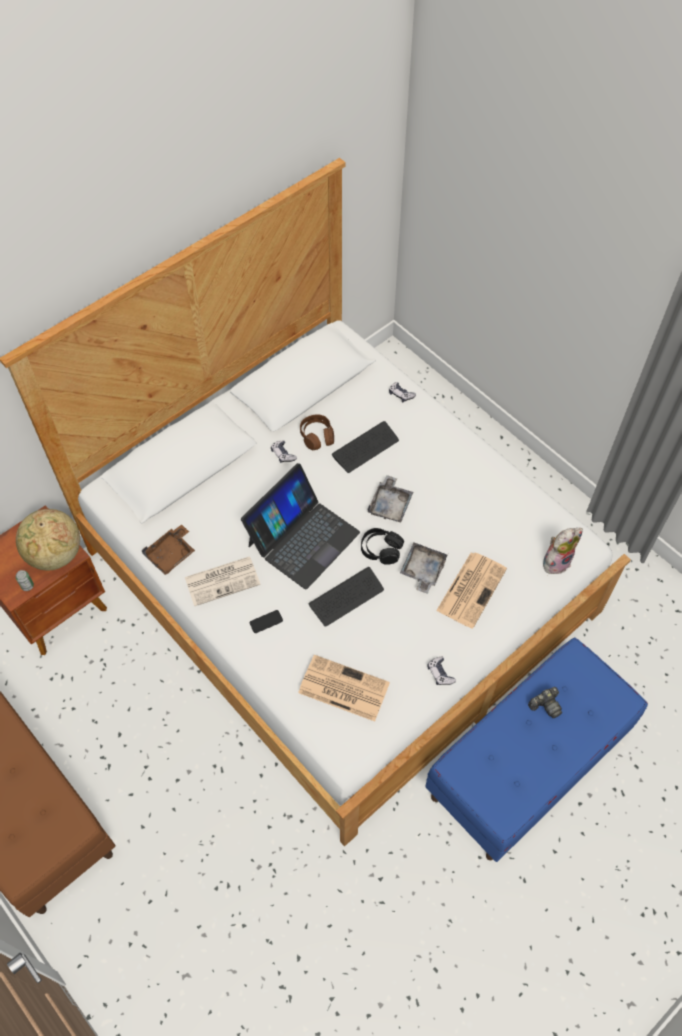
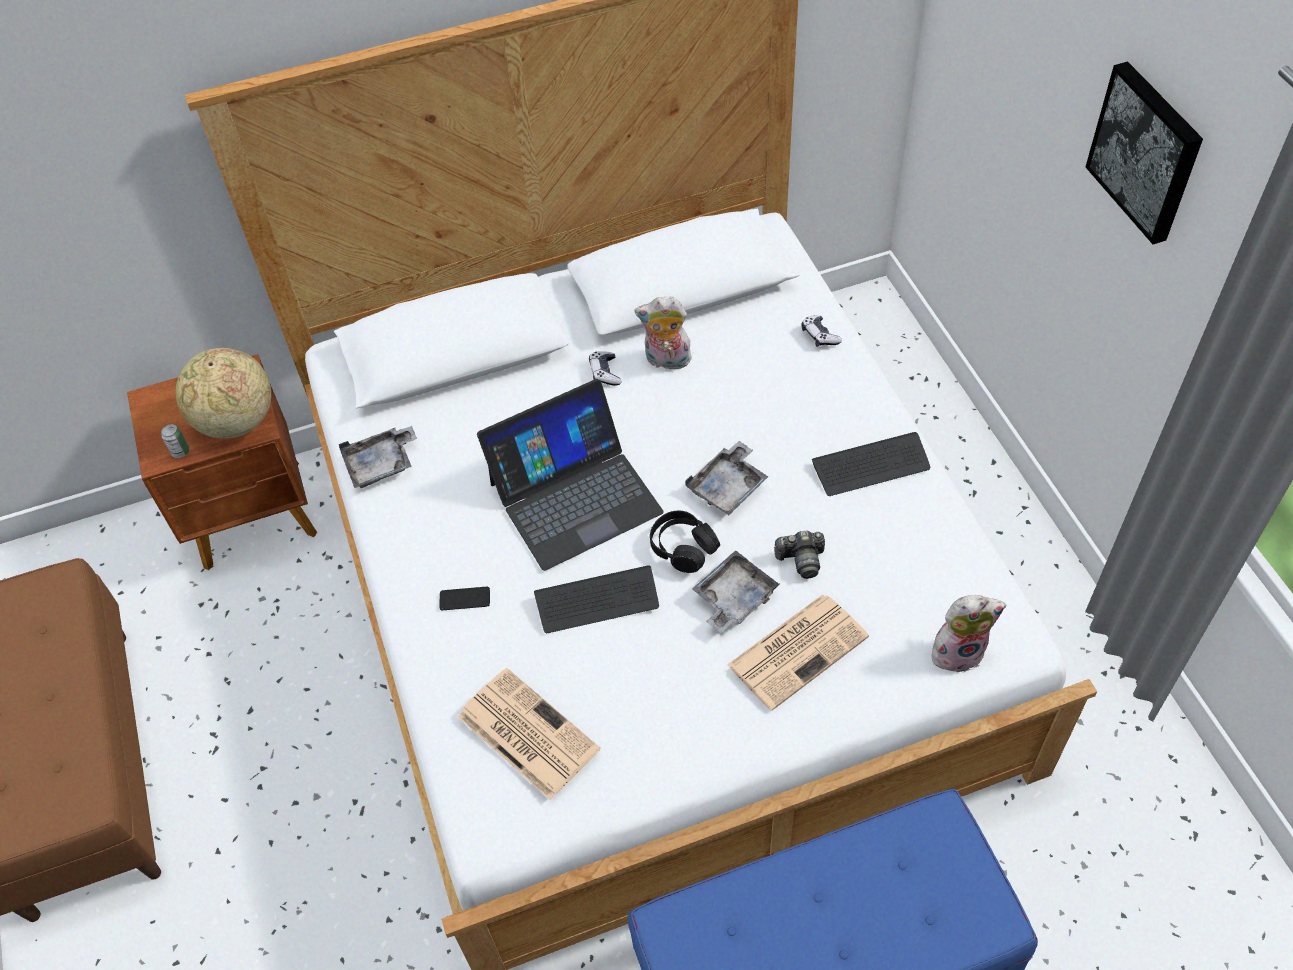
camera: 25 degrees right, 5 degrees down
brown tray [141,524,195,575] -> grey tray [339,426,417,488]
newspaper [185,556,261,606] -> none
brown headphones [300,415,334,450] -> plush toy [635,297,693,370]
keyboard [332,421,399,473] -> keyboard moved to [812,432,930,496]
game controller [427,657,456,685] -> none
camera [528,687,562,718] -> camera moved to [774,531,825,579]
none -> picture [1085,61,1203,244]

